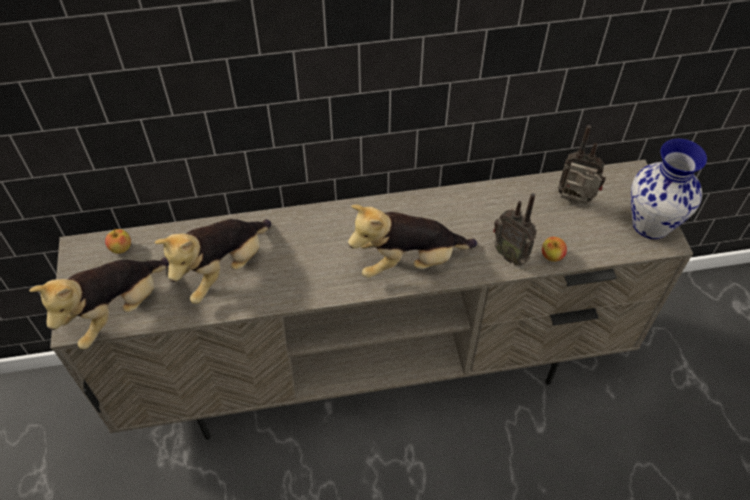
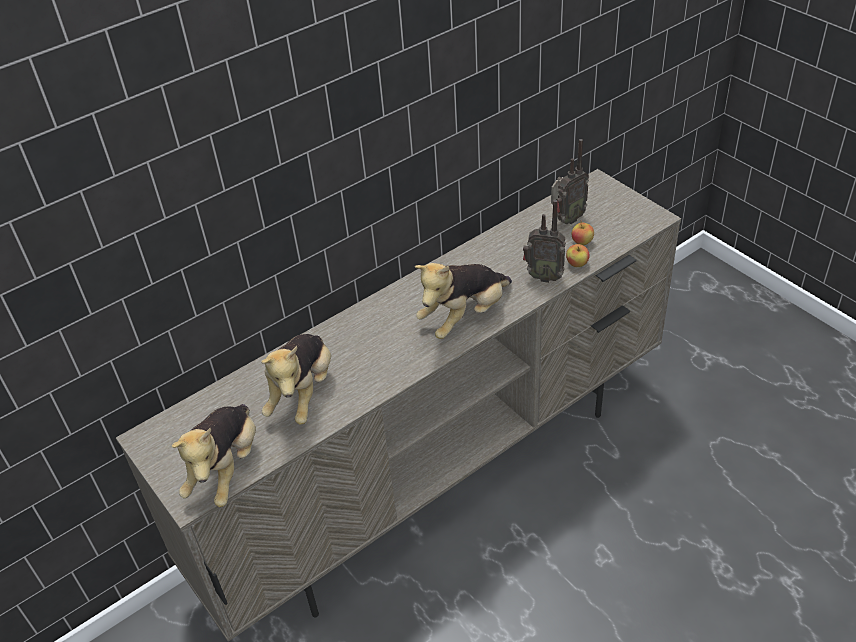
camera: 25 degrees left, 10 degrees down
apple [105,228,131,254] -> apple moved to [572,221,594,245]
radio [558,125,606,205] -> radio turned 150 degrees clockwise [551,139,589,224]
vase [631,139,707,239] -> none

